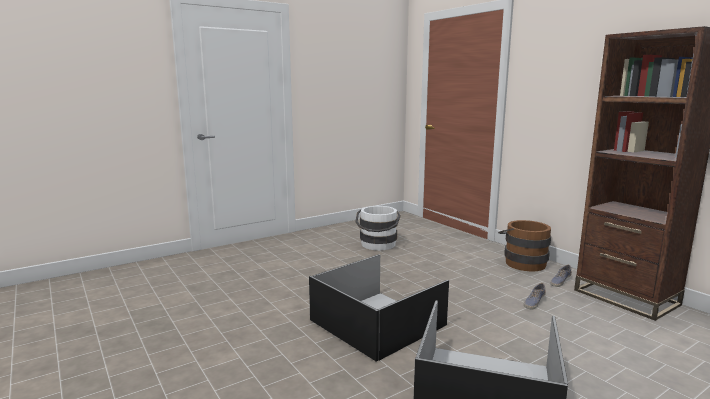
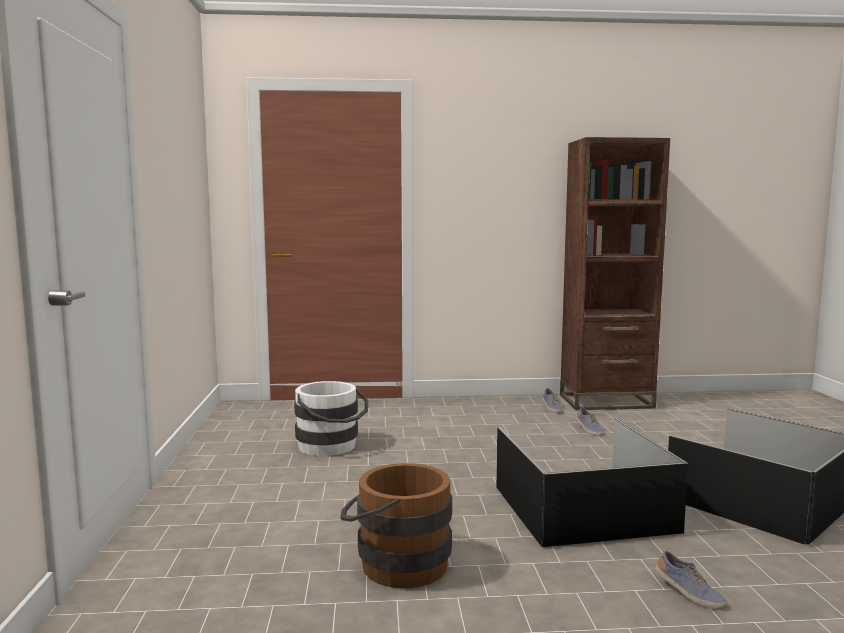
camera: 60 degrees left, 5 degrees down
brown bucket [498,220,551,271] -> brown bucket moved to [340,463,452,588]
none -> shoe [655,550,728,610]

